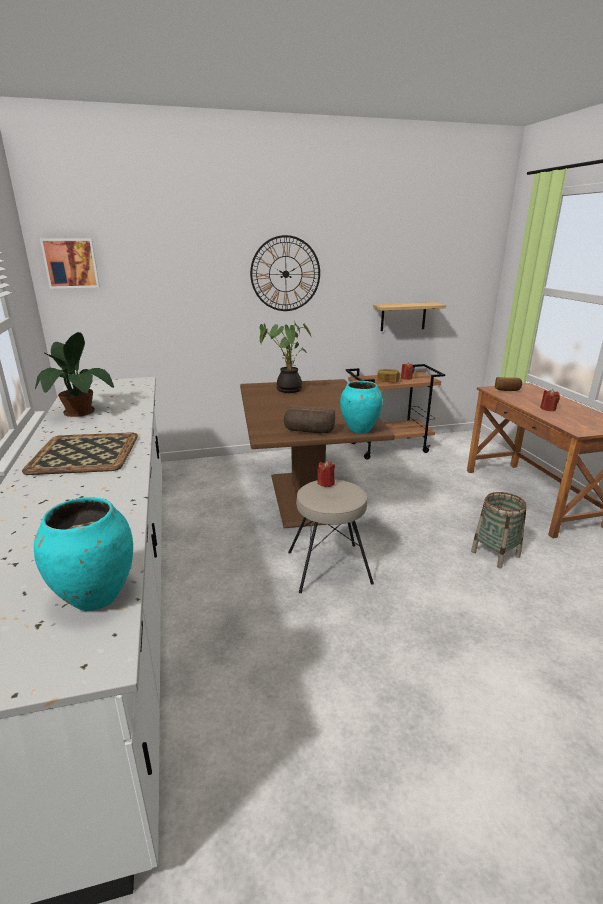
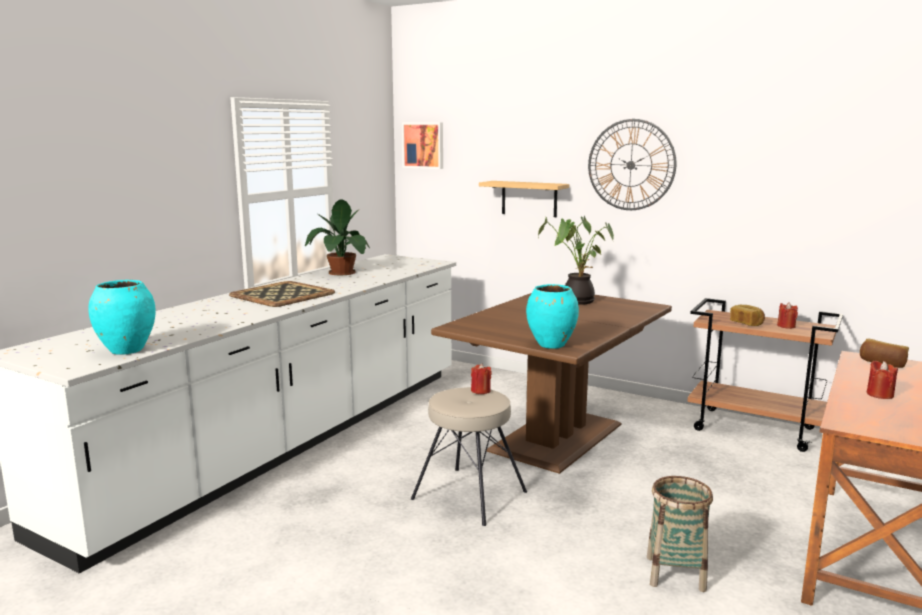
camera: 45 degrees right, 10 degrees down
bread [284,406,335,433] -> none
shelf [373,302,446,331] -> shelf moved to [479,181,569,217]

